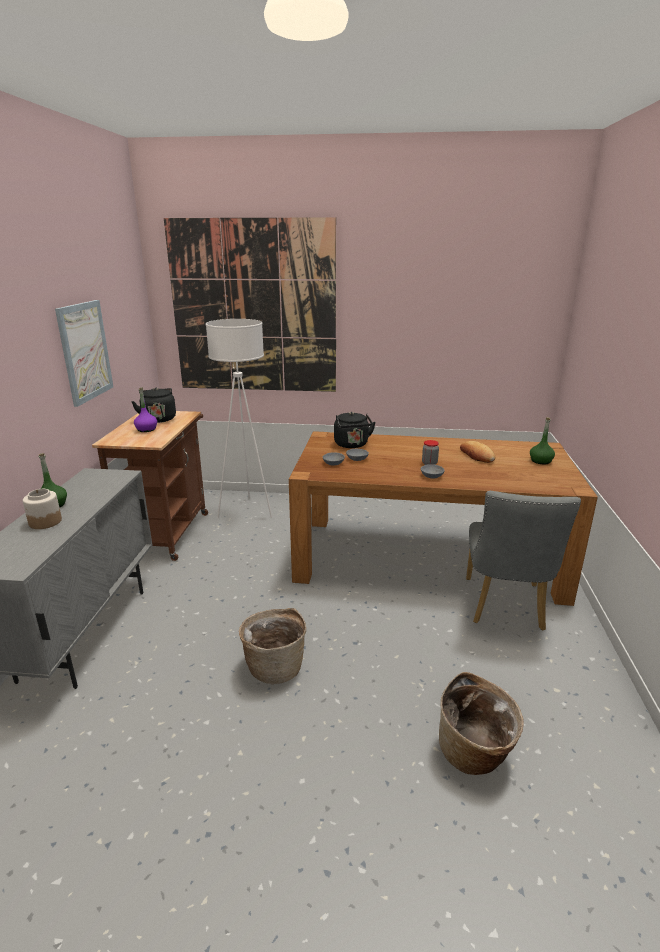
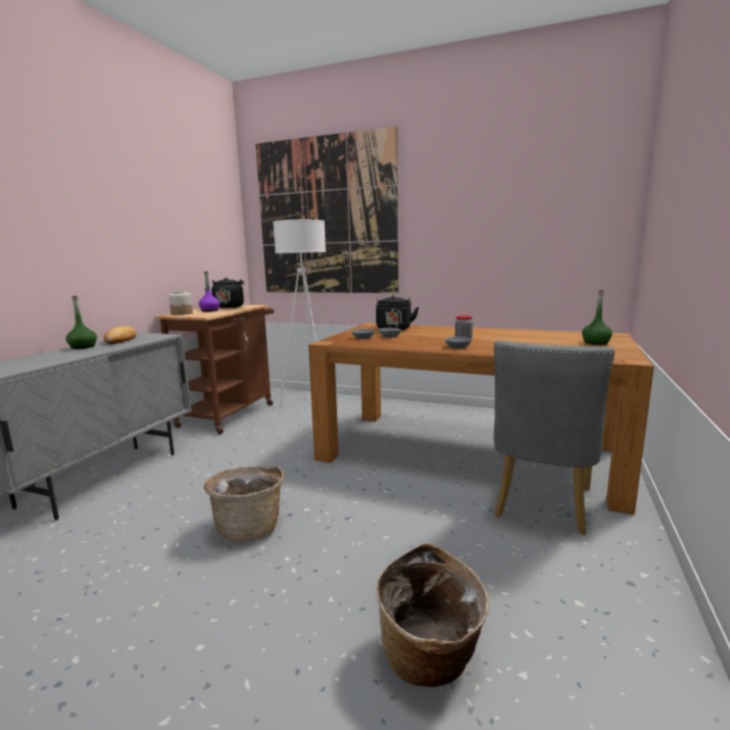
camera: 15 degrees right, 10 degrees down
jar [23,489,62,529] -> jar moved to [169,290,193,315]
picture [55,300,113,407] -> none
bread [460,441,495,463] -> bread moved to [104,326,136,344]

